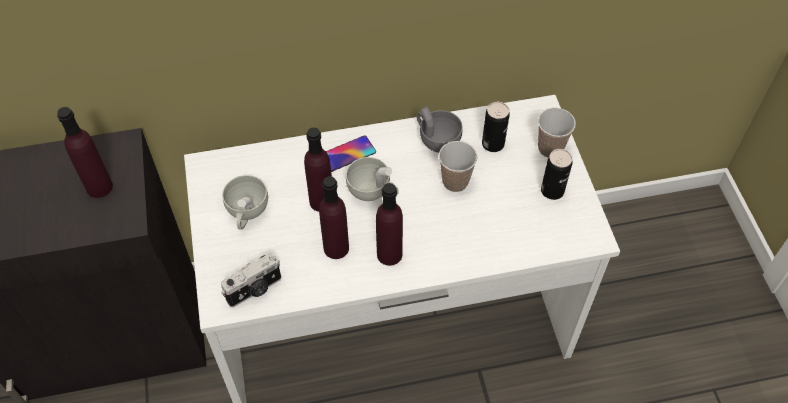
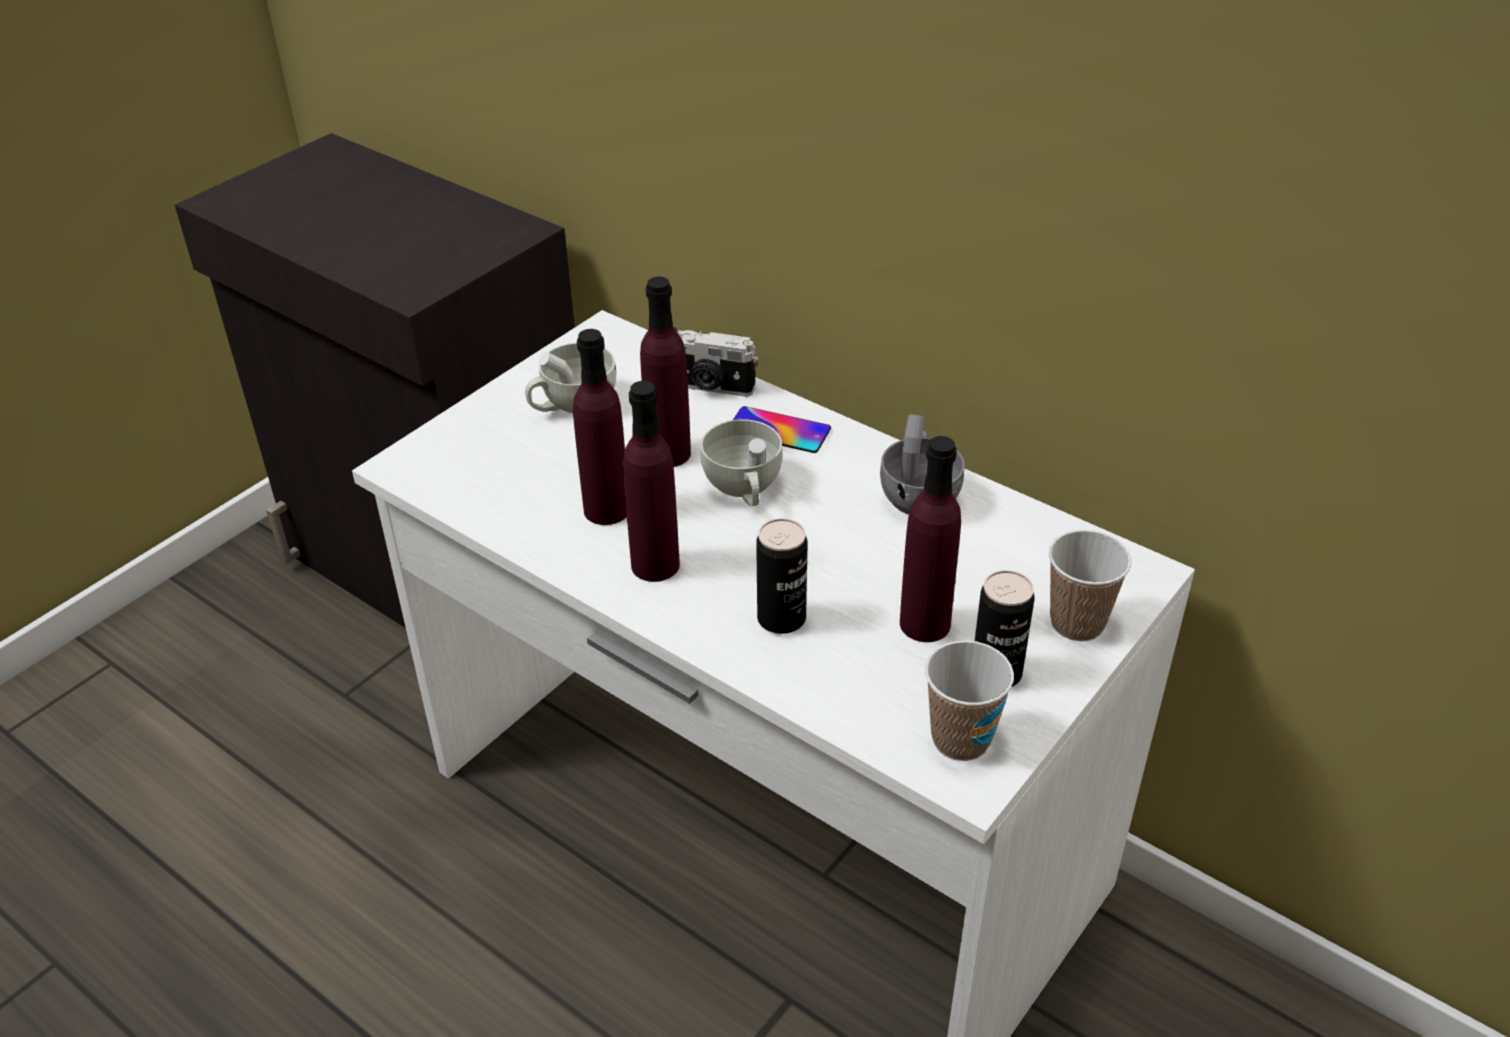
camera: 50 degrees right, 15 degrees down
purple bottle [57,107,113,198] -> purple bottle moved to [900,436,961,642]
camera [221,254,281,307] -> camera moved to [674,327,758,397]
cup [439,141,477,192] -> cup moved to [925,640,1014,761]
can [482,102,510,152] -> can moved to [756,518,808,634]

